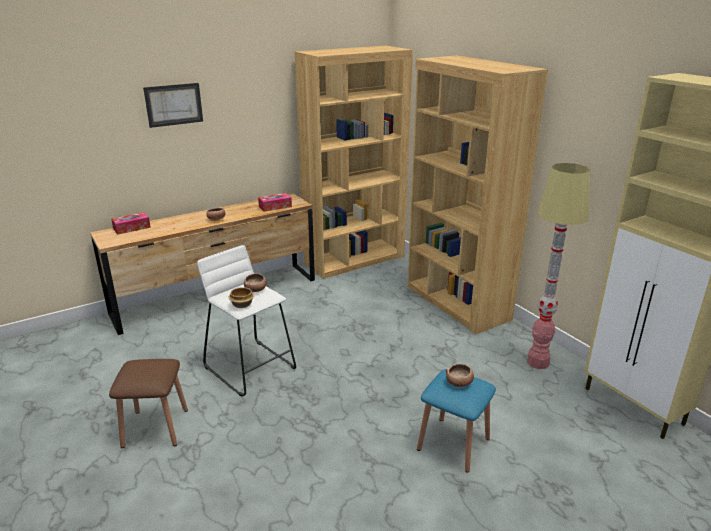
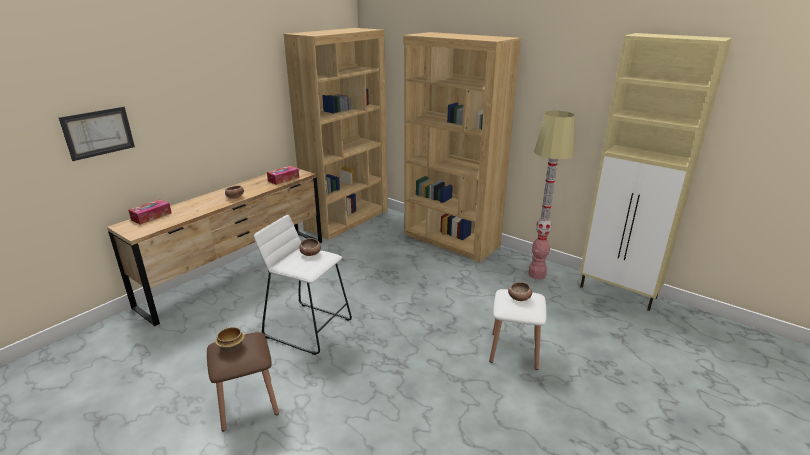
camera: 20 degrees left, 0 degrees up
picture [143,83,203,128] -> picture moved to [59,107,135,161]
bowl [228,287,254,308] -> bowl moved to [215,327,245,352]
blue stool [417,369,496,473] -> white stool [489,289,547,370]

